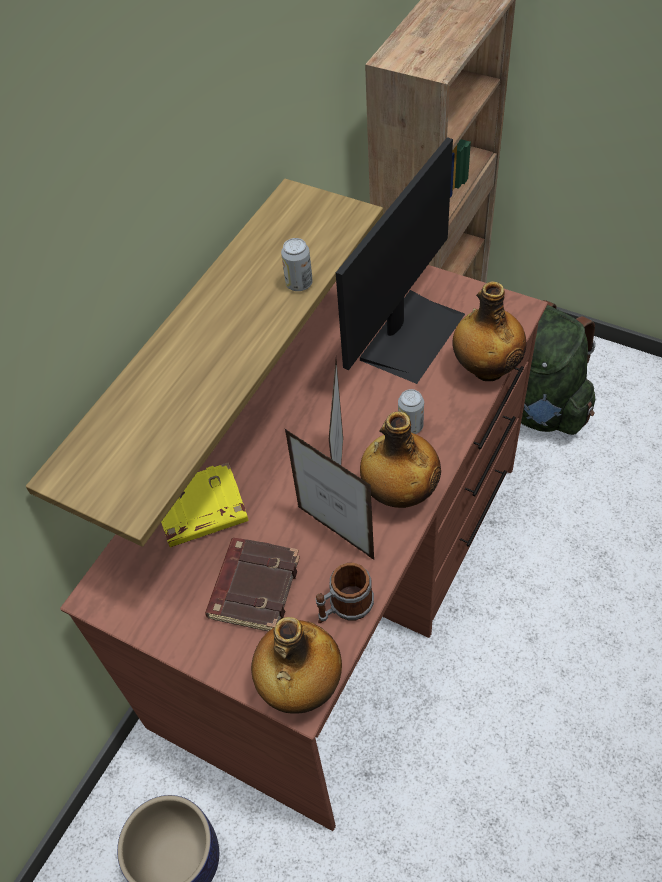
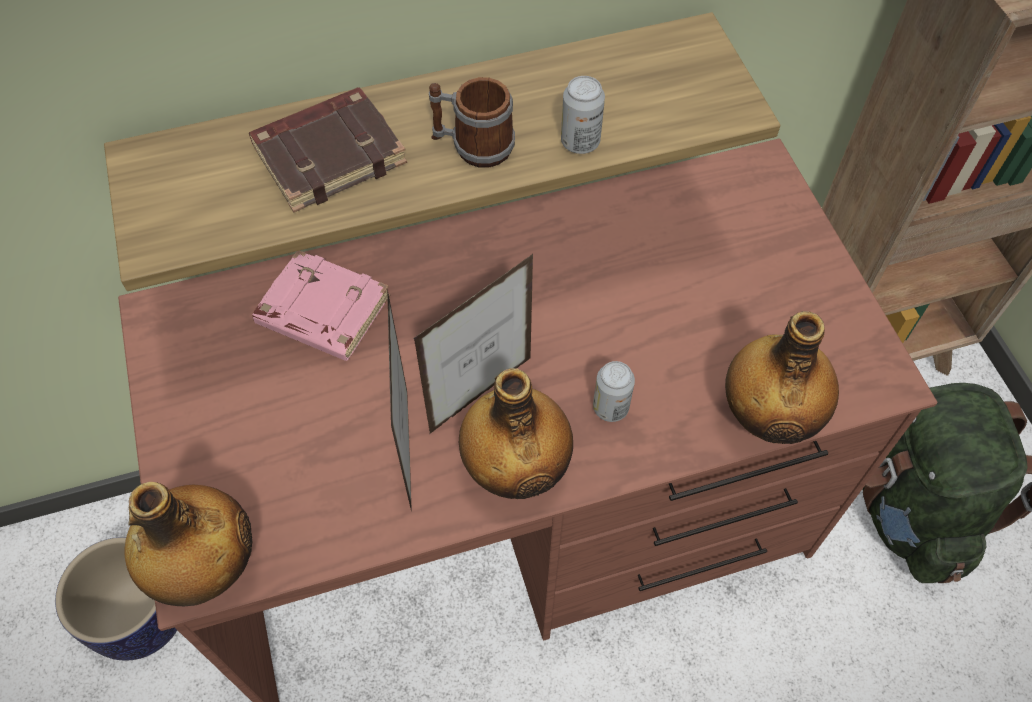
camera: 40 degrees right, 5 degrees up
yellow book [161,462,249,547] -> pink book [252,250,391,361]
brown book [205,538,300,631] -> brown book moved to [249,87,407,213]
mug [315,563,374,623] -> mug moved to [429,77,515,168]
monitor [336,137,465,384] -> none

